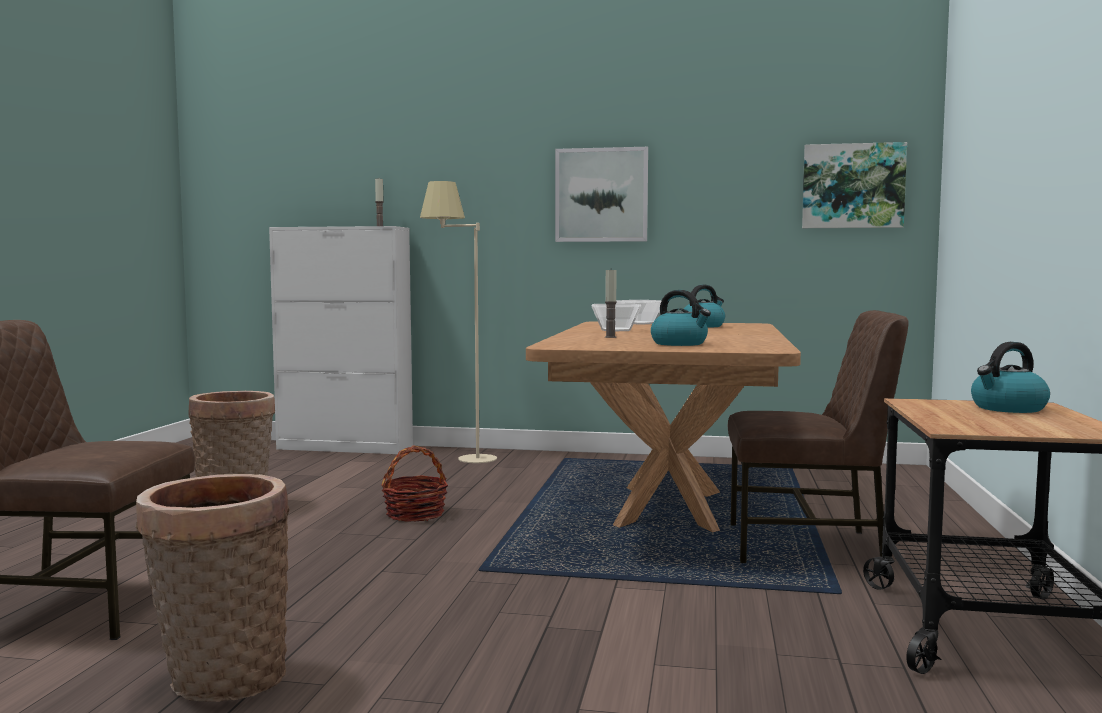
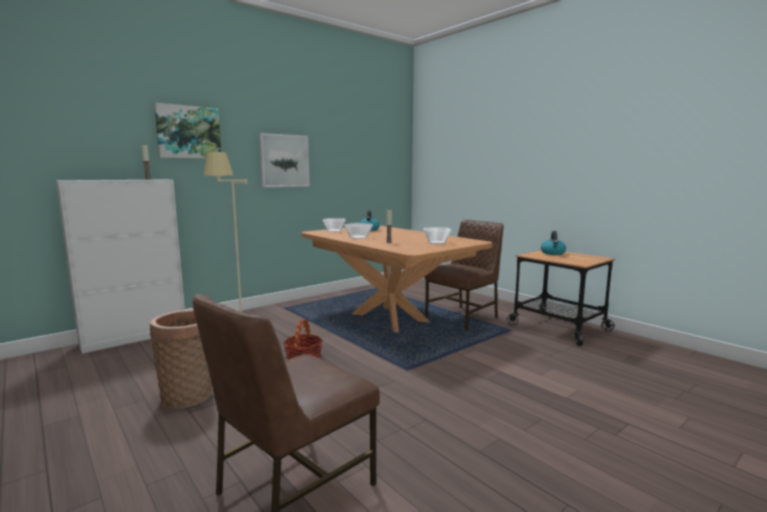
camera: 50 degrees left, 5 degrees up
basket [135,474,290,702] -> none
kettle [651,290,711,346] -> bowl [423,227,451,244]
picture [802,142,907,228] -> picture moved to [154,103,221,159]

